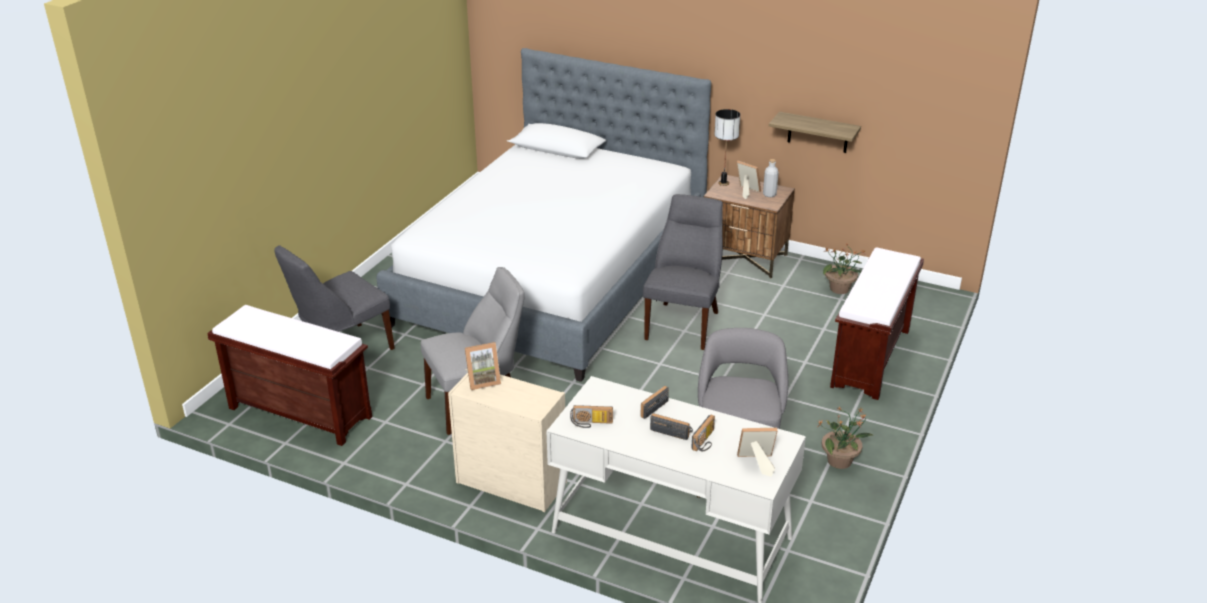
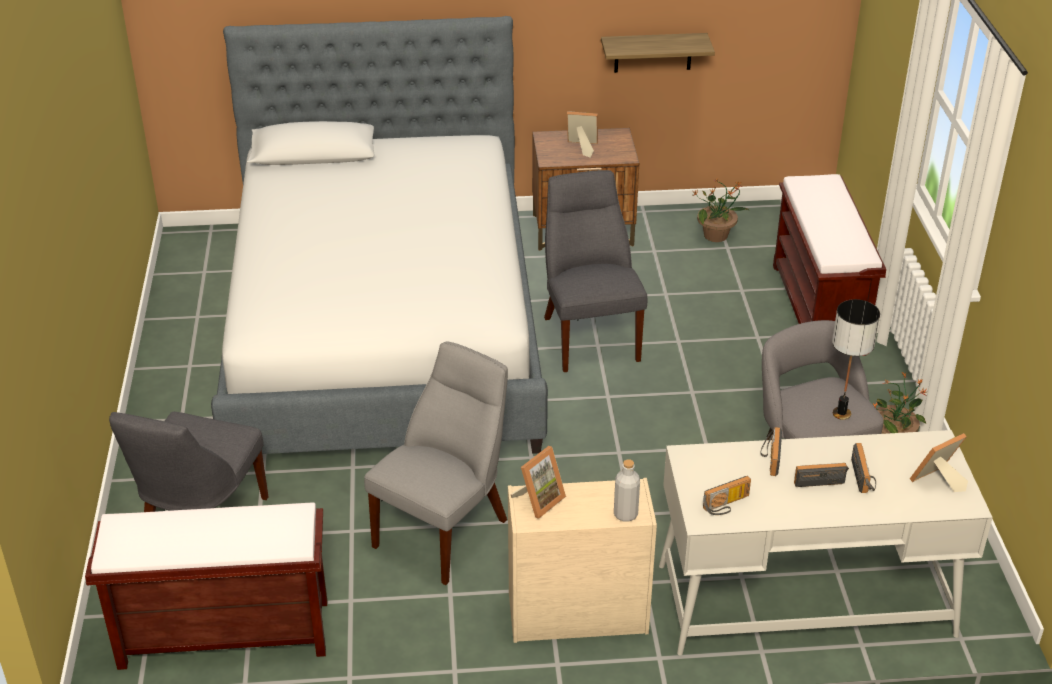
camera: 30 degrees left, 5 degrees up
table lamp [714,109,740,186] -> table lamp moved to [832,299,880,420]
grey bottle [763,159,779,197] -> grey bottle moved to [614,459,640,522]

